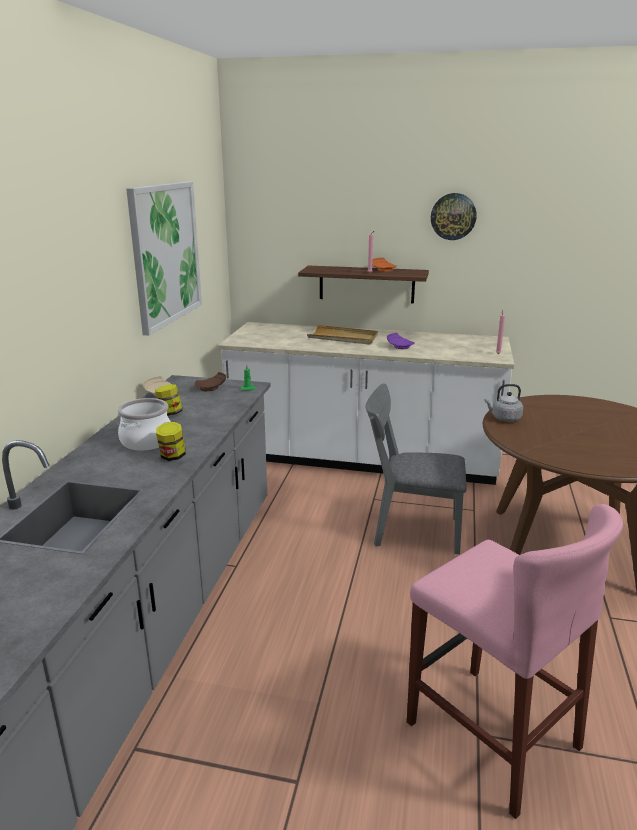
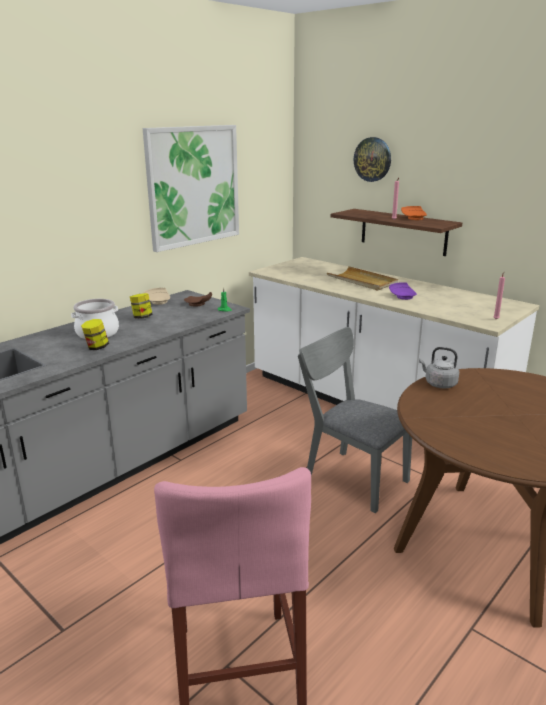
camera: 30 degrees right, 0 degrees up
wall clock [431,193,477,240] -> wall clock moved to [354,137,391,182]

